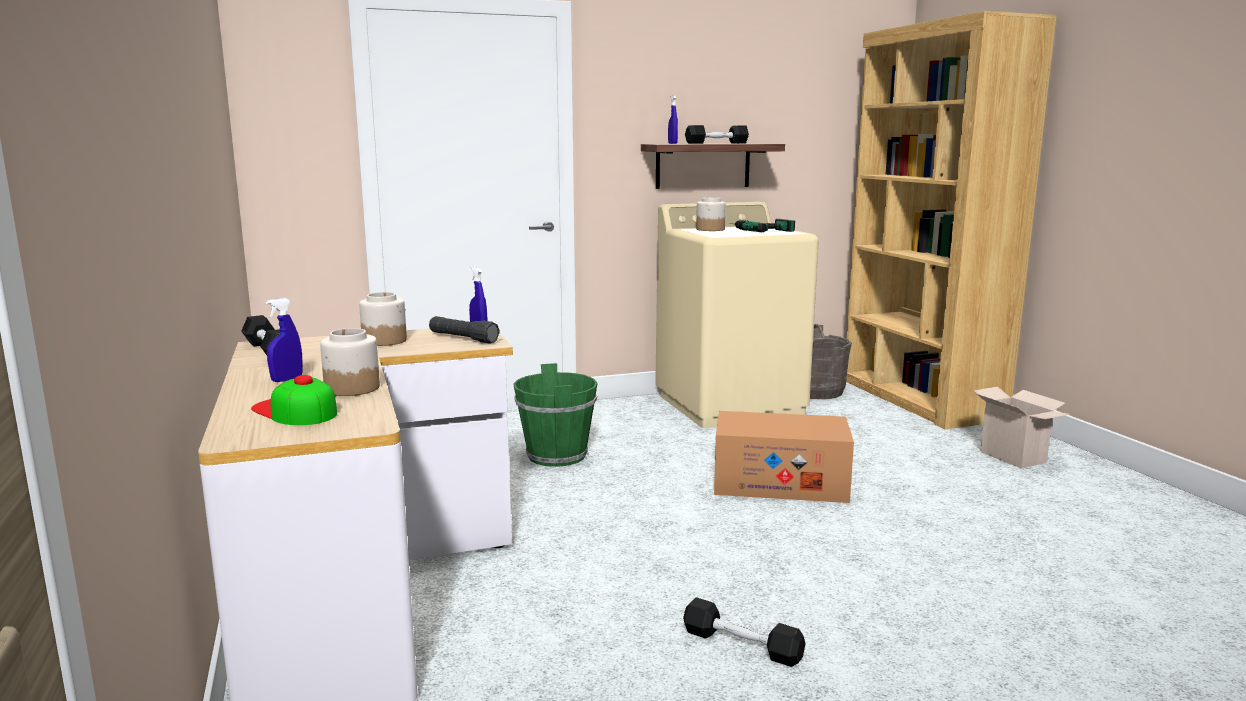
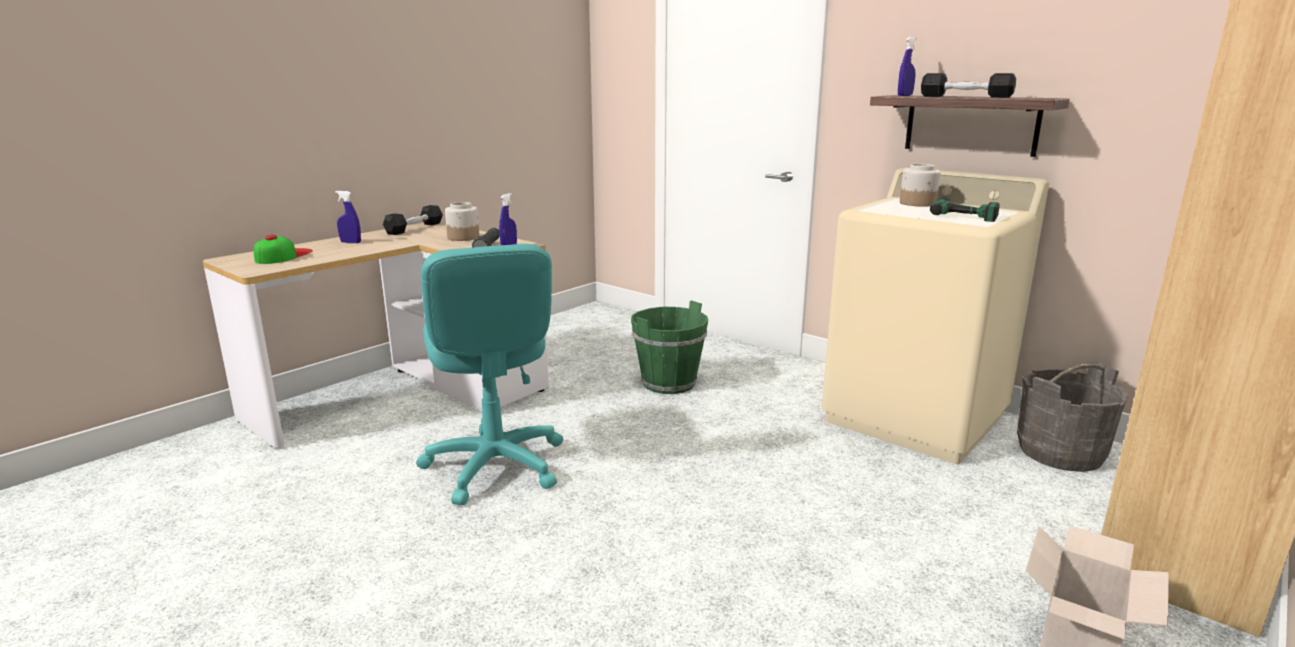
camera: 60 degrees right, 5 degrees up
jar [320,328,380,396] -> none
black dumbbell [683,597,805,667] -> none
cardboard box [714,411,854,503] -> none
none -> turquoise office chair [416,244,563,505]

